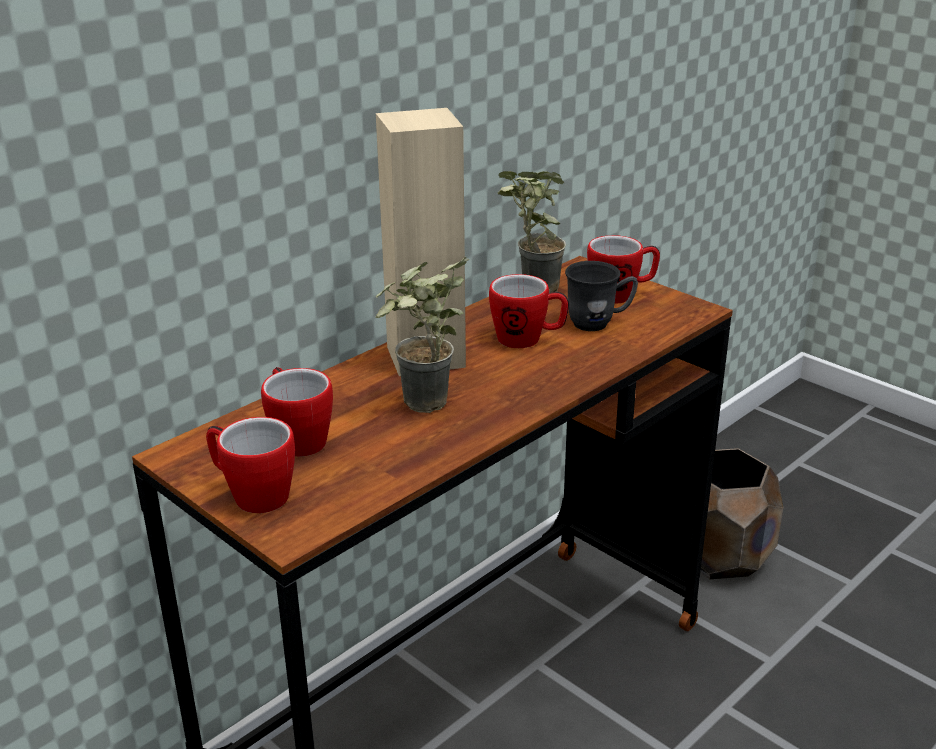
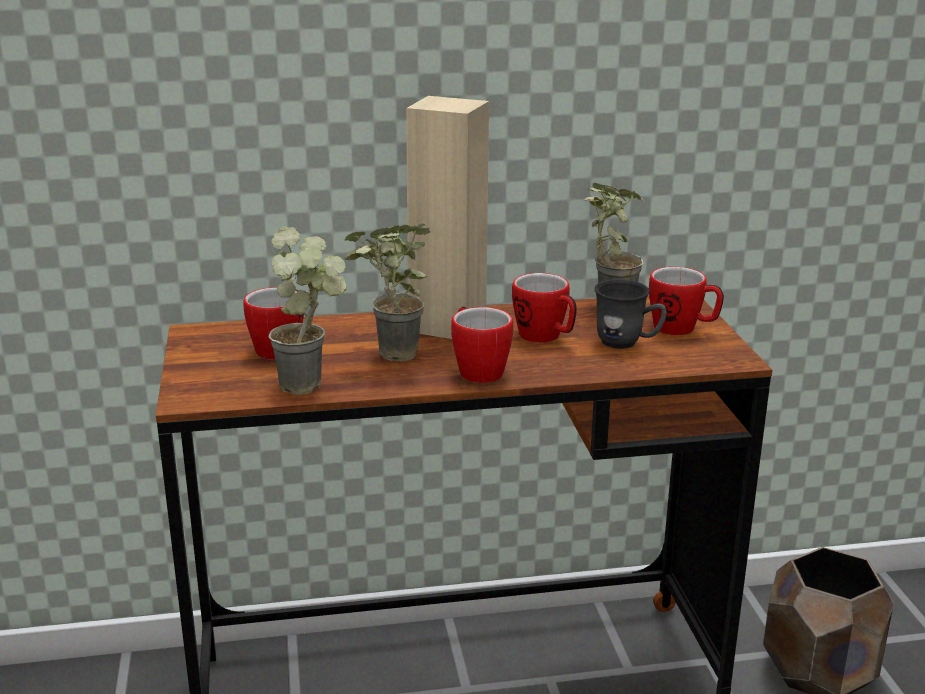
camera: 35 degrees right, 5 degrees down
mug [206,417,295,513] -> mug moved to [451,306,513,383]
none -> potted plant [269,226,347,395]

